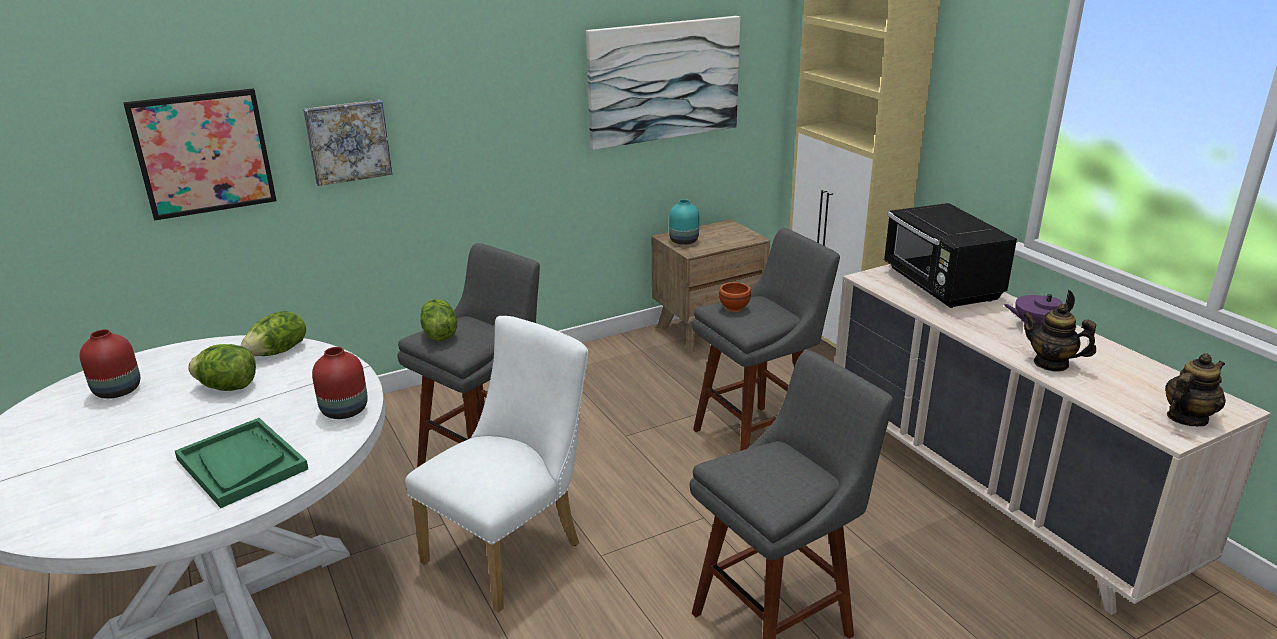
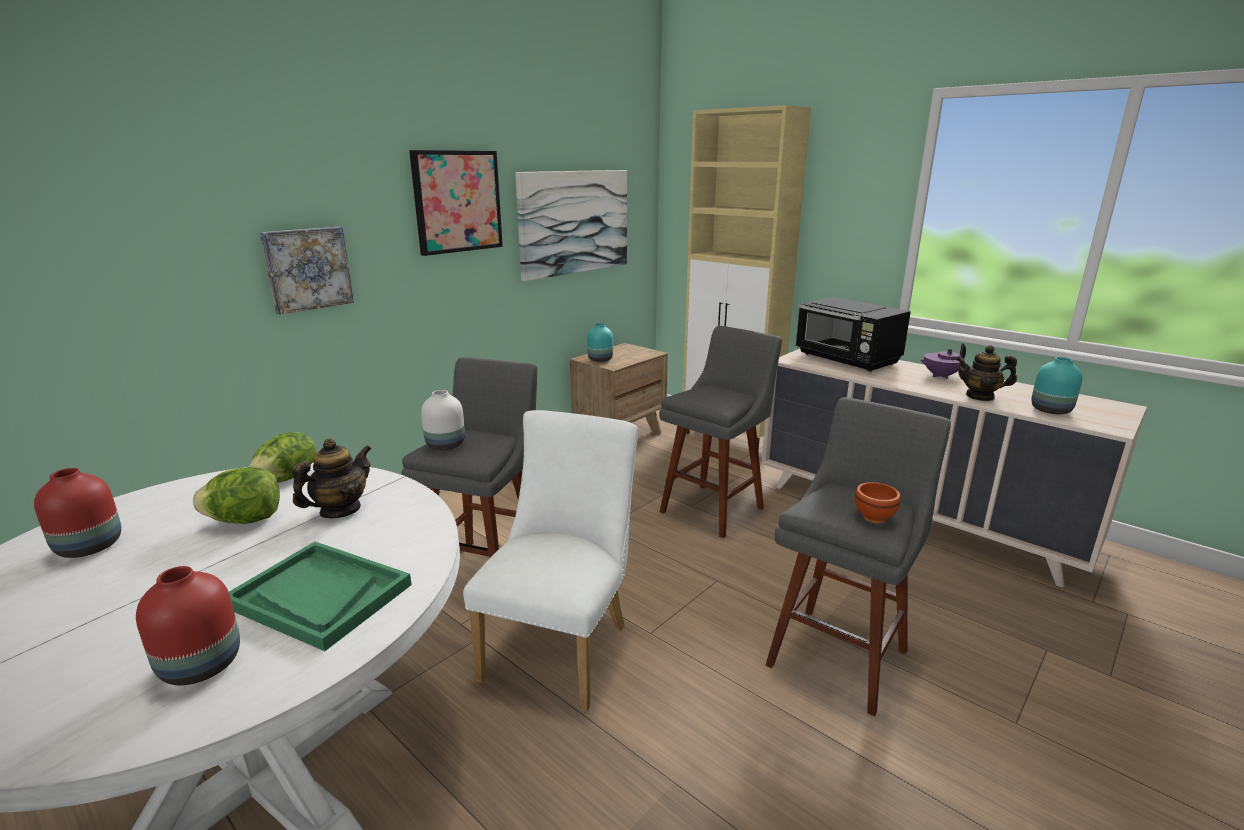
camera: 20 degrees left, 5 degrees down
picture [123,88,277,221] -> picture moved to [409,150,503,256]
red vase [312,347,368,419] -> red vase moved to [136,566,240,685]
lettuce [420,299,457,341] -> white vase [421,390,465,450]
brown bowl [719,282,751,312] -> brown bowl moved to [855,482,901,523]
teapot [1165,353,1226,426] -> teapot moved to [292,438,372,519]
none -> turquoise vase [1031,357,1083,414]

